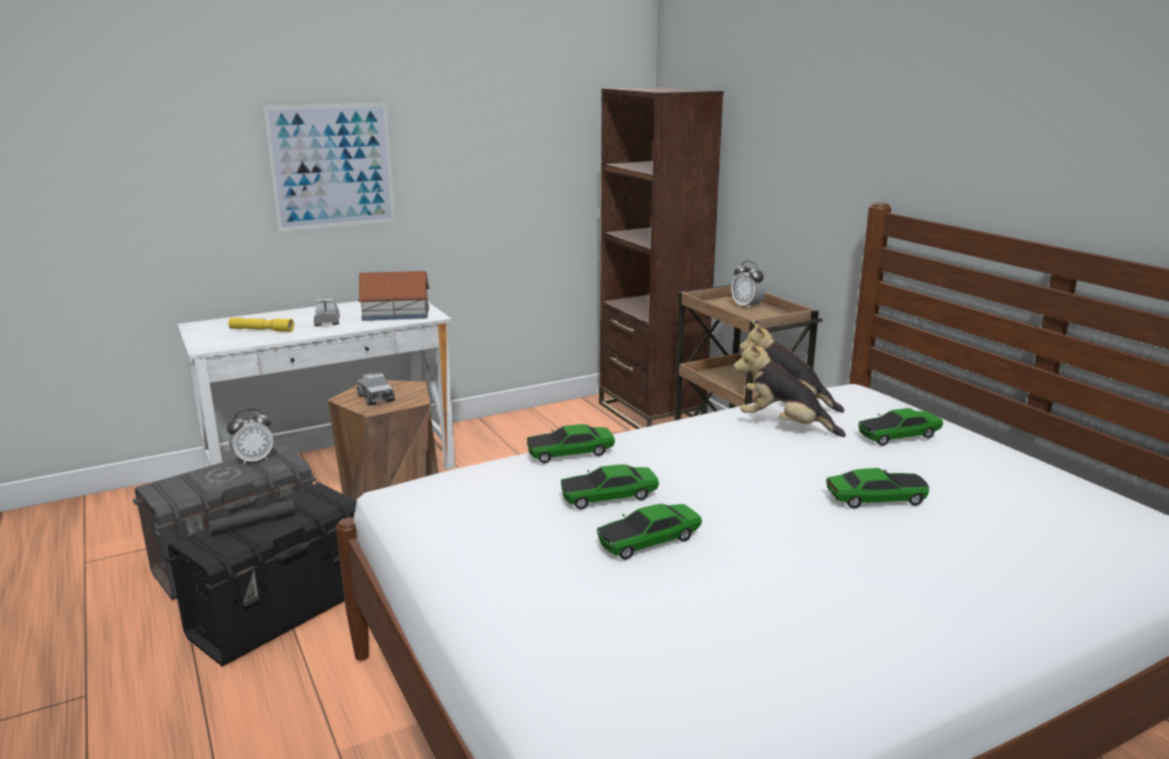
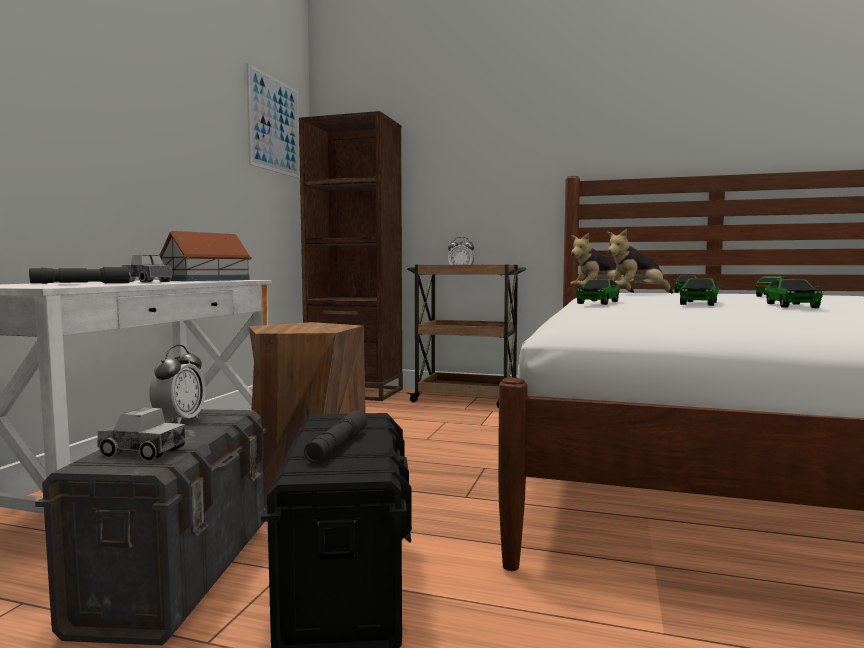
camera: 45 degrees left, 15 degrees down
yellow flashlight [228,317,294,332] -> grey flashlight [29,267,130,284]
picture [262,103,396,232] -> picture moved to [246,63,300,179]
toy truck [357,372,395,406] -> toy truck moved to [97,407,186,461]

